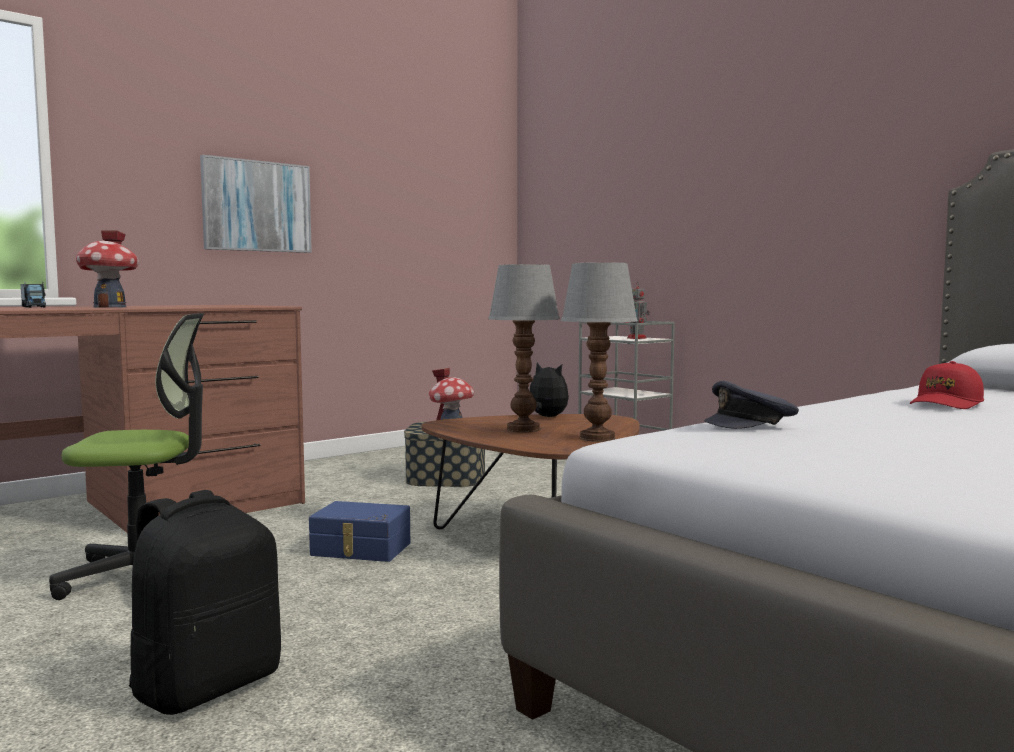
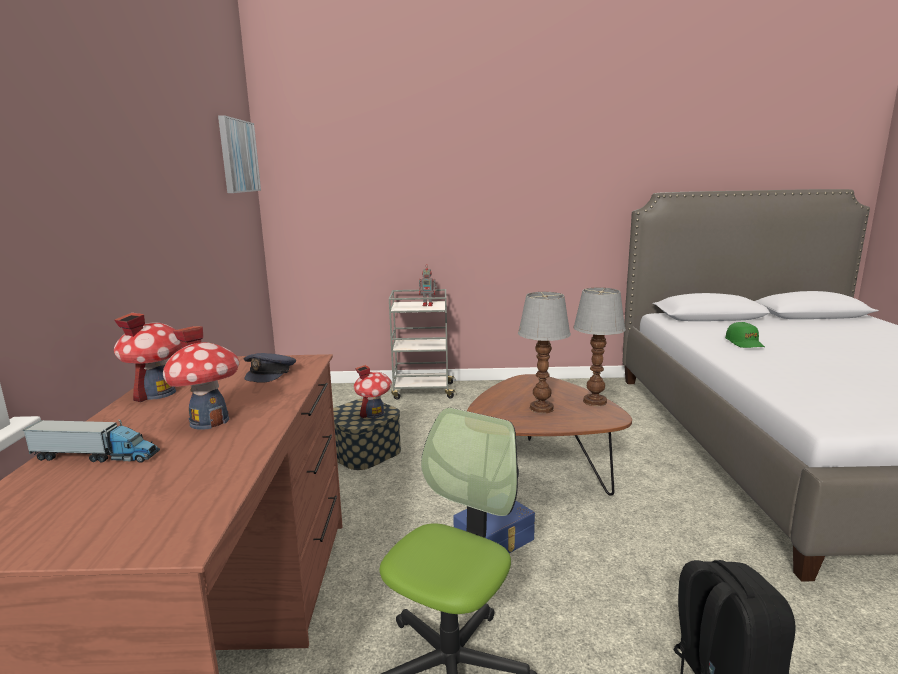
camera: 50 degrees left, 10 degrees up
picture [200,155,312,253] -> picture moved to [218,115,261,193]
plush toy [530,362,569,417] -> none
grey cap [704,380,799,429] -> grey cap moved to [244,353,296,383]
red cap [910,361,984,409] -> green cap [725,322,765,348]
none -> toy house [114,313,182,402]

